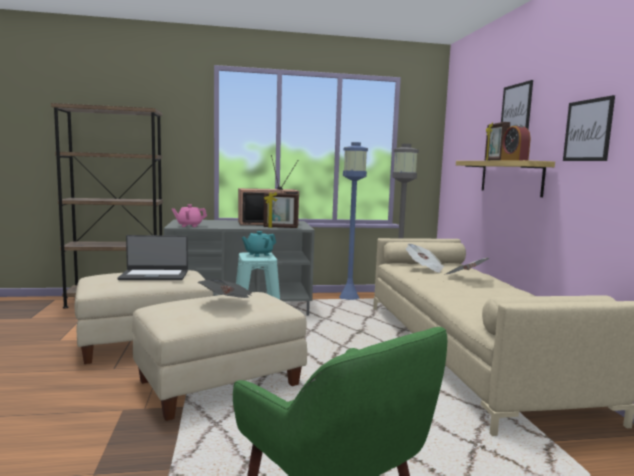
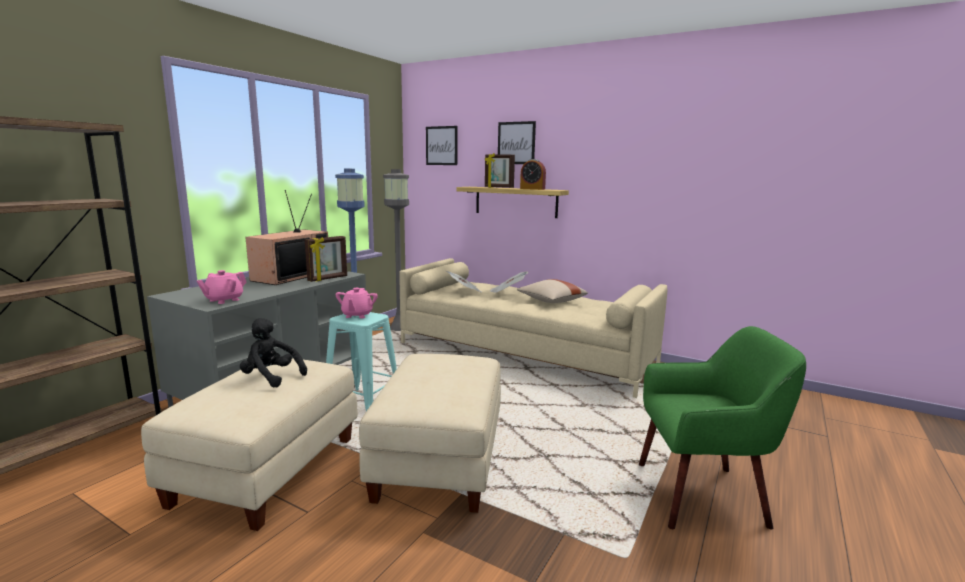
camera: 50 degrees left, 5 degrees up
laptop [117,235,188,280] -> black plush toy [240,318,307,387]
newspaper [197,279,252,298] -> none
turquoise teapot [242,231,276,257] -> pink teapot [335,288,378,318]
picture [563,95,615,161] -> picture moved to [426,126,458,165]
none -> beige pillow [517,279,588,303]

